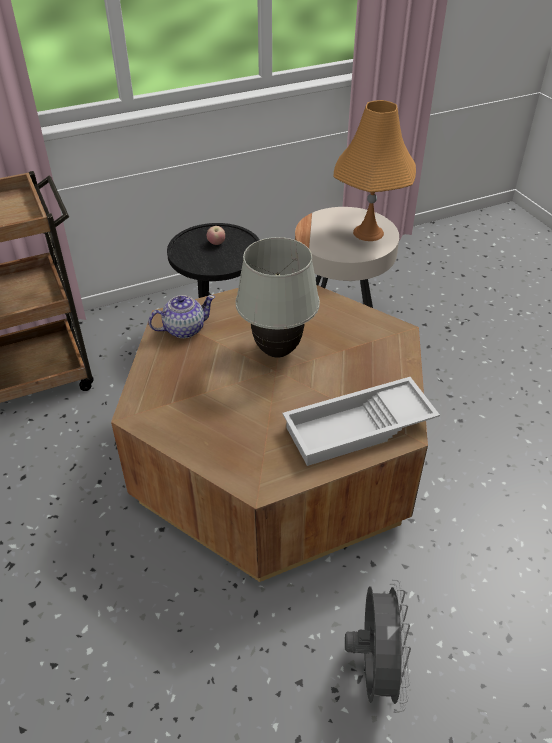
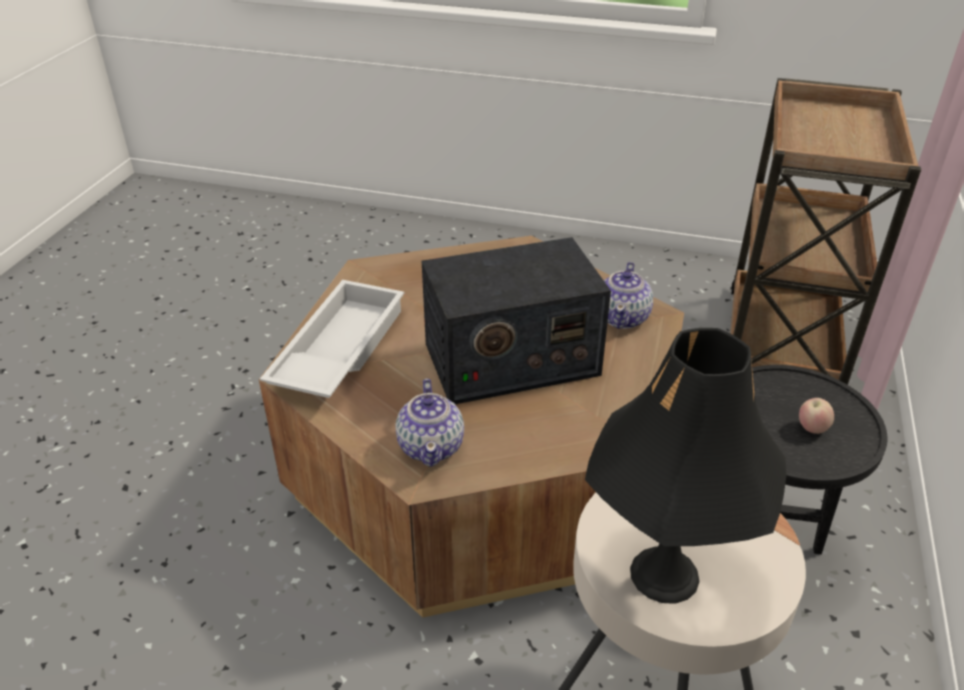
camera: 130 degrees right, 5 degrees down
white table lamp [236,237,320,358] -> radio [422,237,611,404]
orange table lamp [333,100,416,241] -> black table lamp [585,328,786,604]
grey fan [345,579,411,713] -> none
none -> teapot [395,379,464,467]

